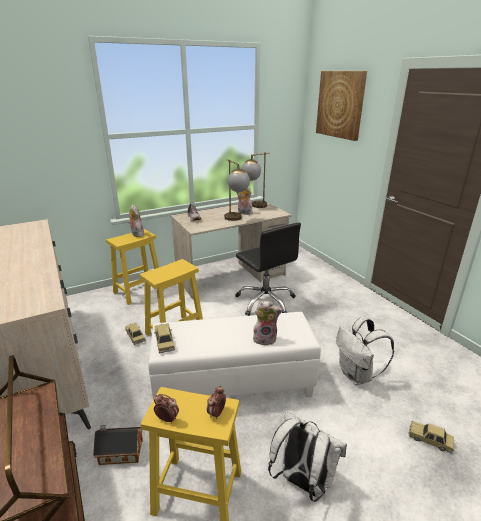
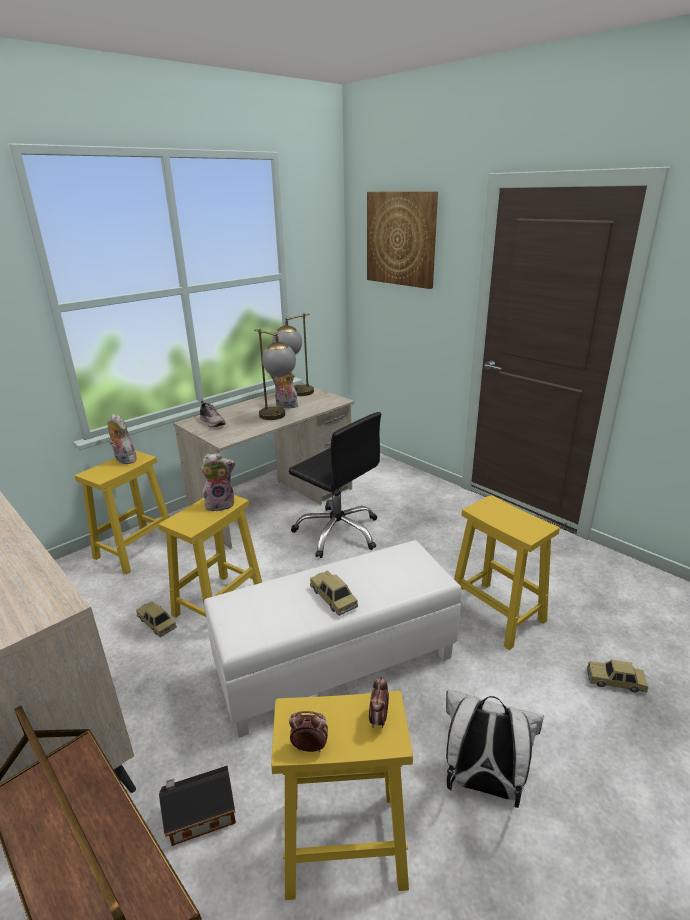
camera: 15 degrees left, 0 degrees up
toy car [154,323,175,354] -> toy car moved to [310,571,358,616]
plush toy [253,301,282,345] -> plush toy moved to [201,453,235,511]
white backpack [336,317,394,385] -> yellow stool [454,495,560,650]

